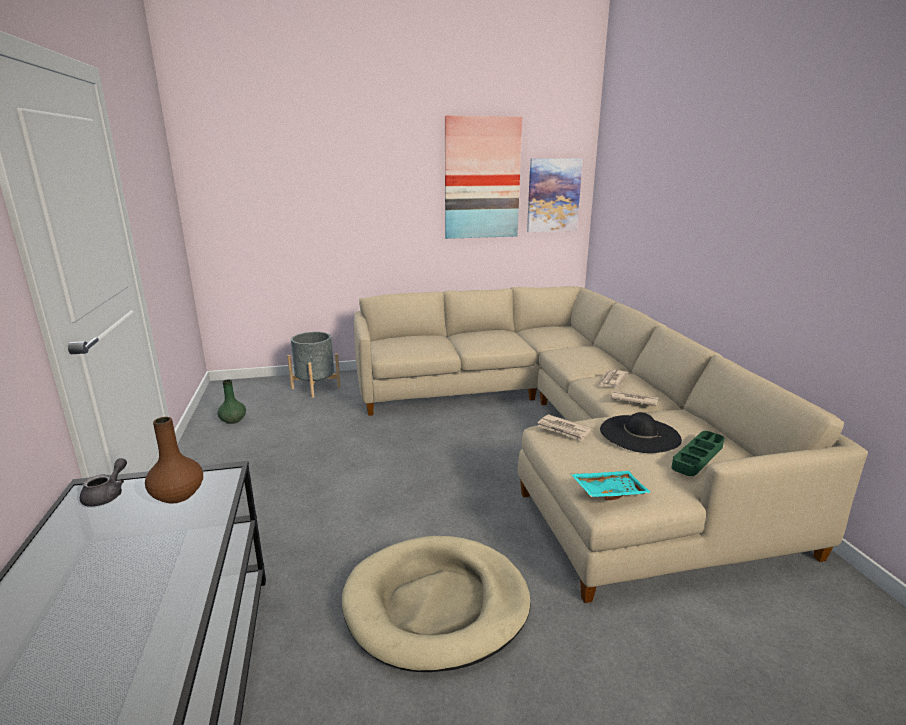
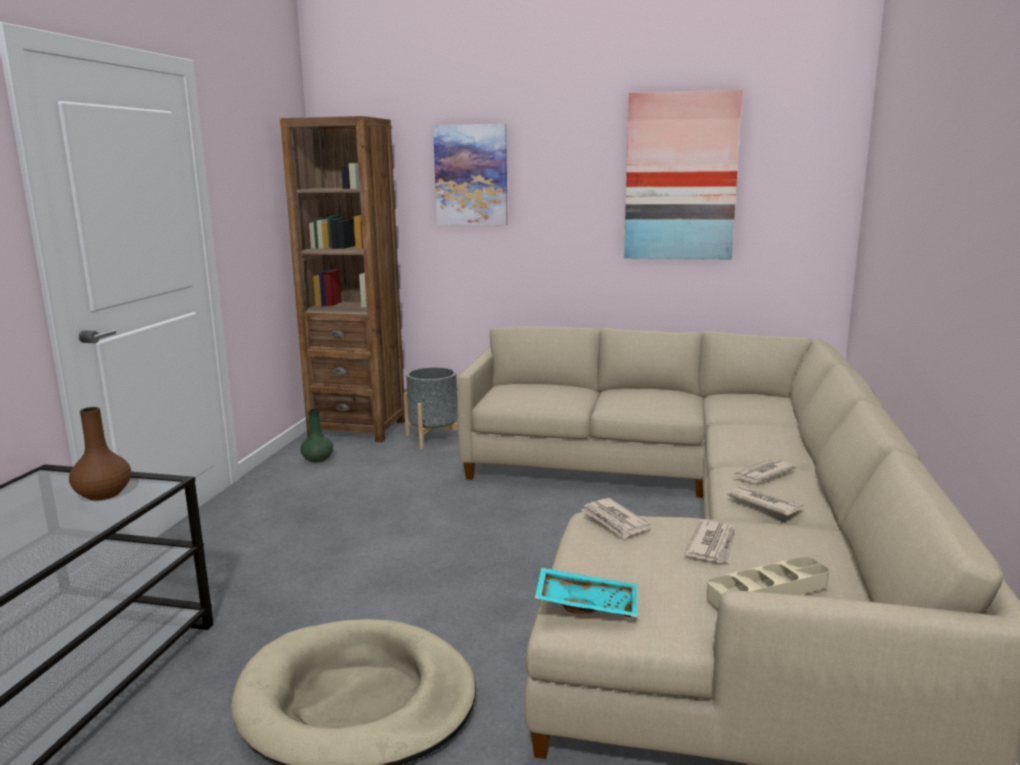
camera: 25 degrees right, 5 degrees down
grey teapot [80,458,127,507] -> none
picture [527,158,583,232] -> picture moved to [433,124,508,225]
black hat [600,412,682,453] -> newspaper [684,520,736,562]
green tray [671,431,725,476] -> beige tray [707,557,829,608]
none -> brown bookcase [280,116,405,442]

